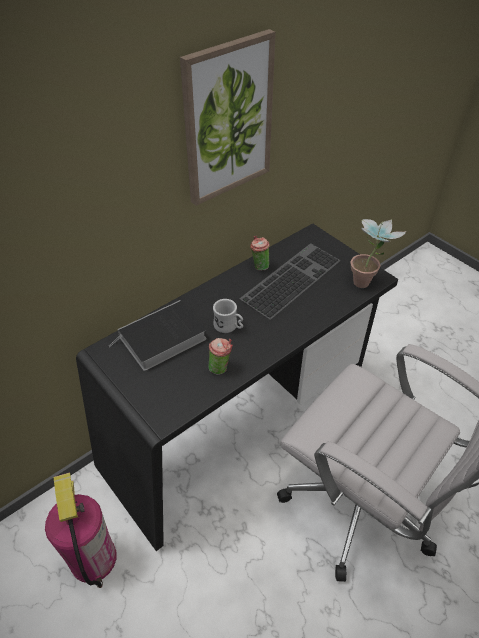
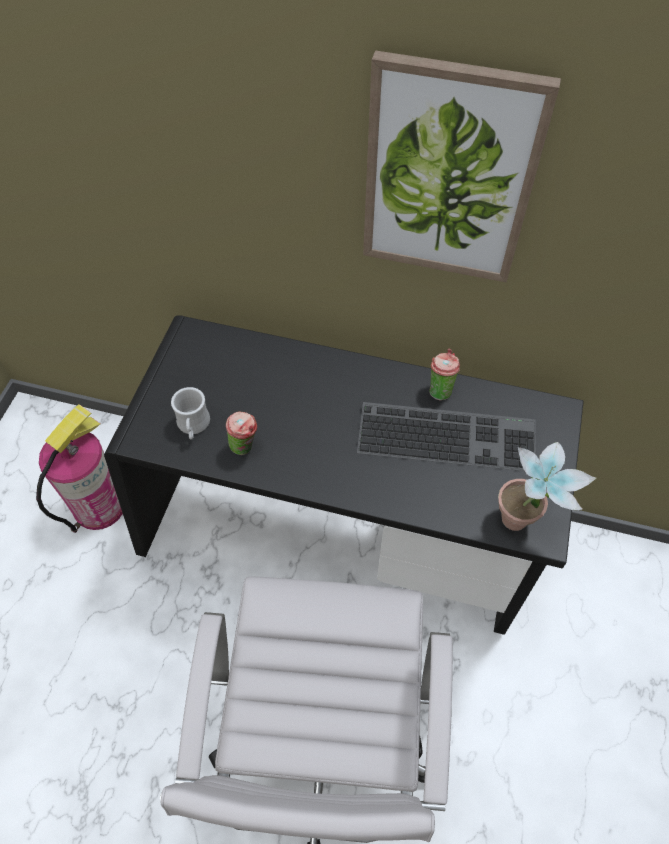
camera: 55 degrees right, 10 degrees up
book [109,300,207,371] -> none
white mug [213,299,243,333] -> white mug moved to [171,387,210,439]

